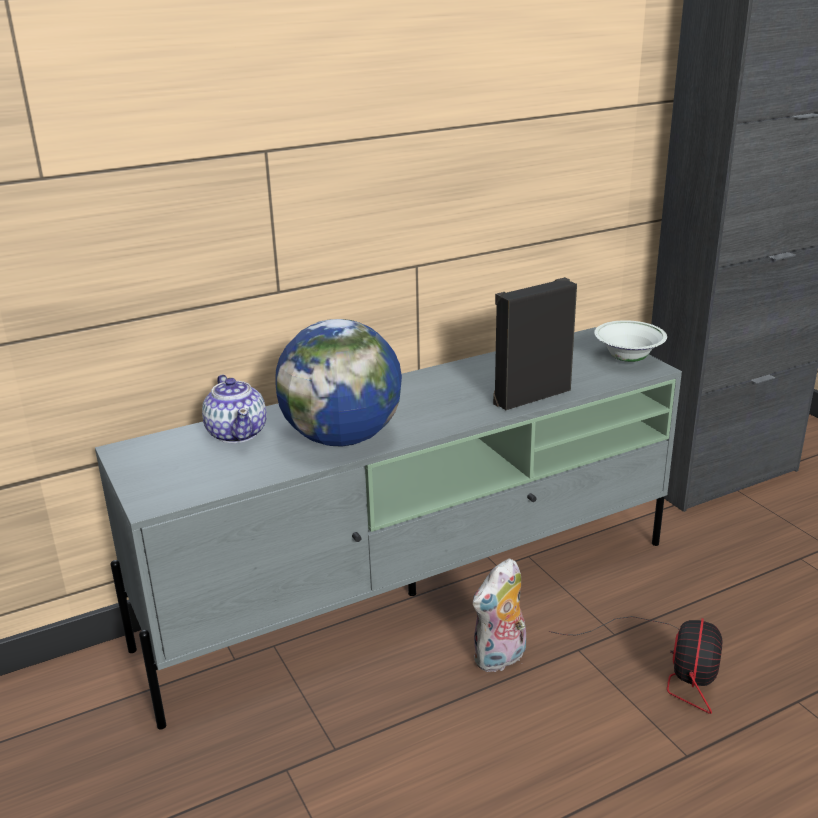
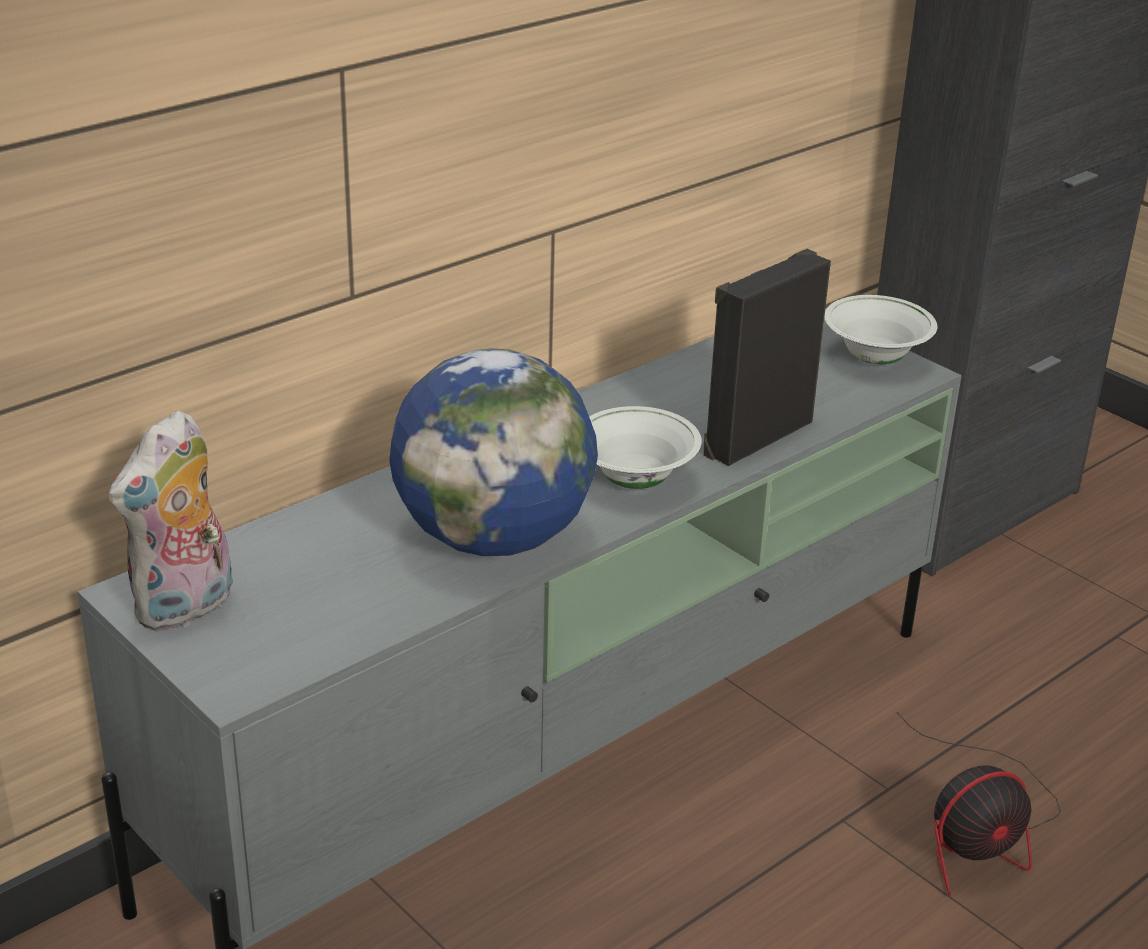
camera: 15 degrees left, 5 degrees up
teapot [202,375,267,443] -> none
plush toy [473,558,526,673] -> plush toy moved to [109,410,233,632]
fan [549,616,722,714] -> fan turned 60 degrees clockwise [897,712,1061,896]
none -> white bowl [589,406,702,489]

